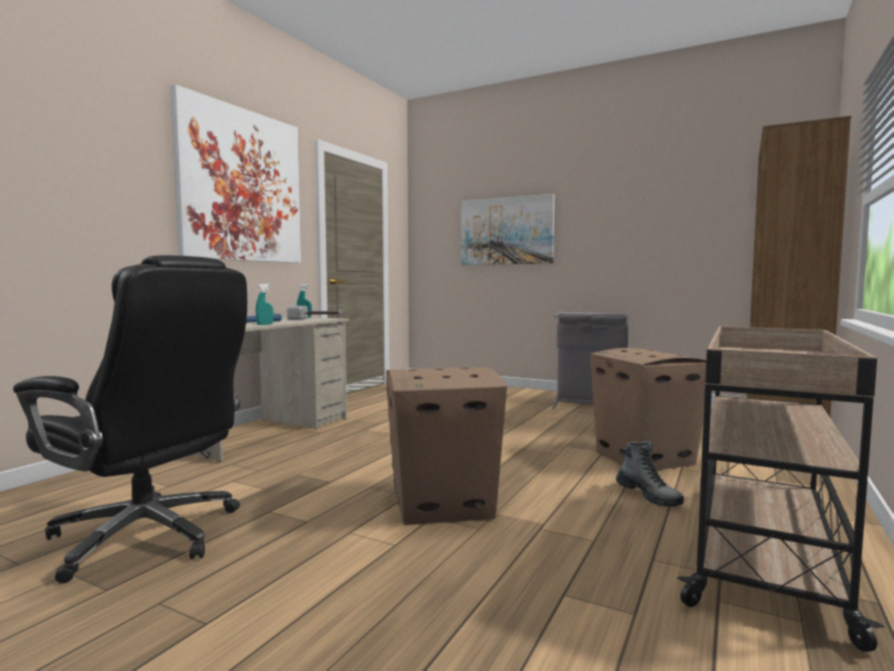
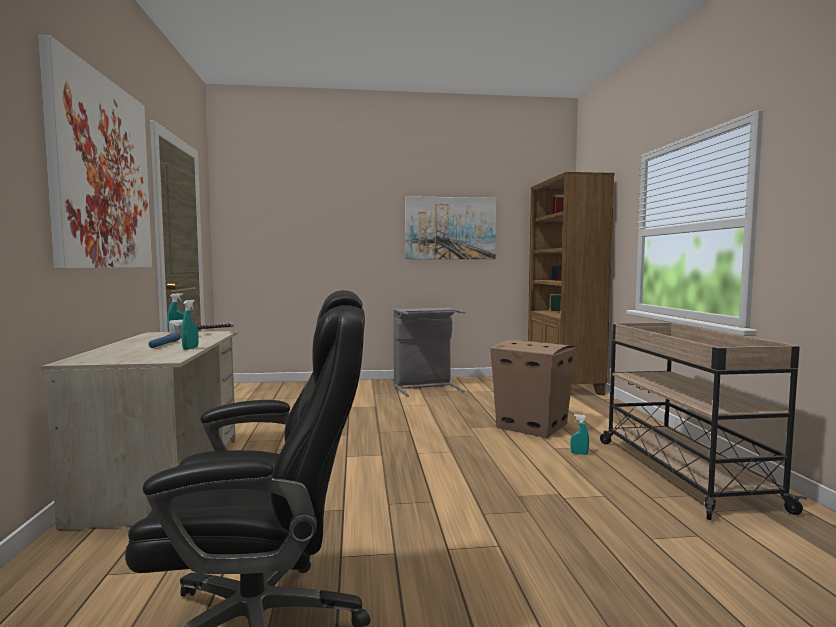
camera: 35 degrees left, 0 degrees up
cardboard box [386,367,507,525] -> none
picture [461,194,555,265] -> picture moved to [405,196,496,259]
boot [616,441,684,507] -> turquoise spray bottle [571,414,589,455]

